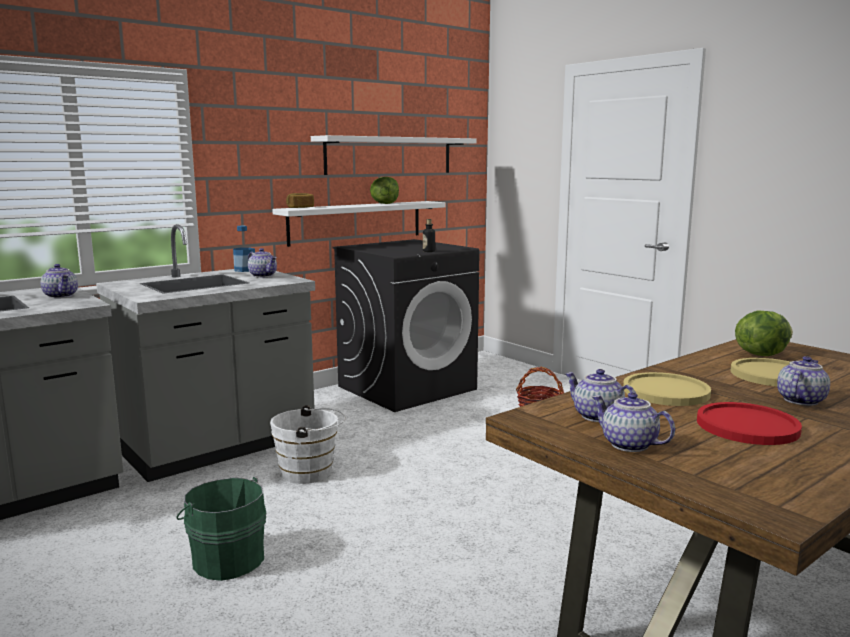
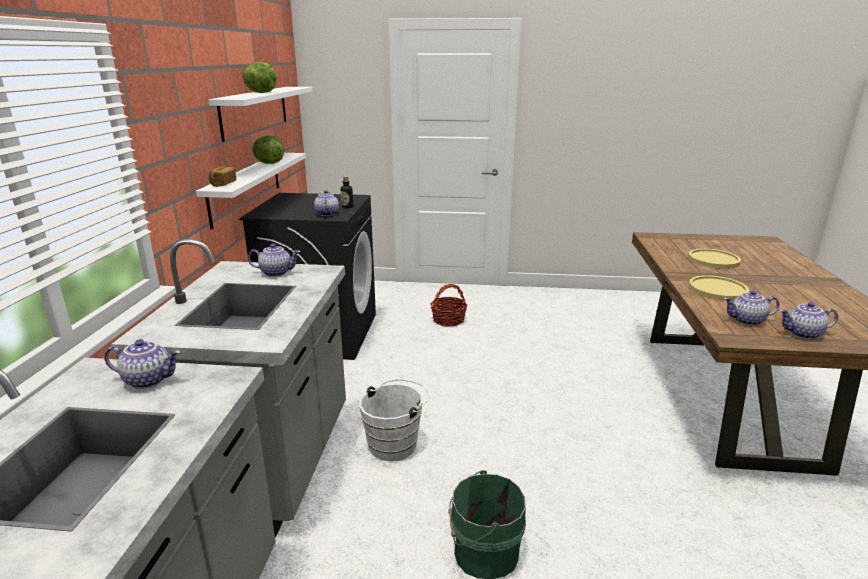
camera: 45 degrees left, 10 degrees up
bottle [233,225,255,272] -> none
red plate [697,402,802,445] -> none
lettuce [735,310,793,356] -> lettuce moved to [243,62,277,93]
teapot [777,356,830,406] -> teapot moved to [314,190,339,216]

